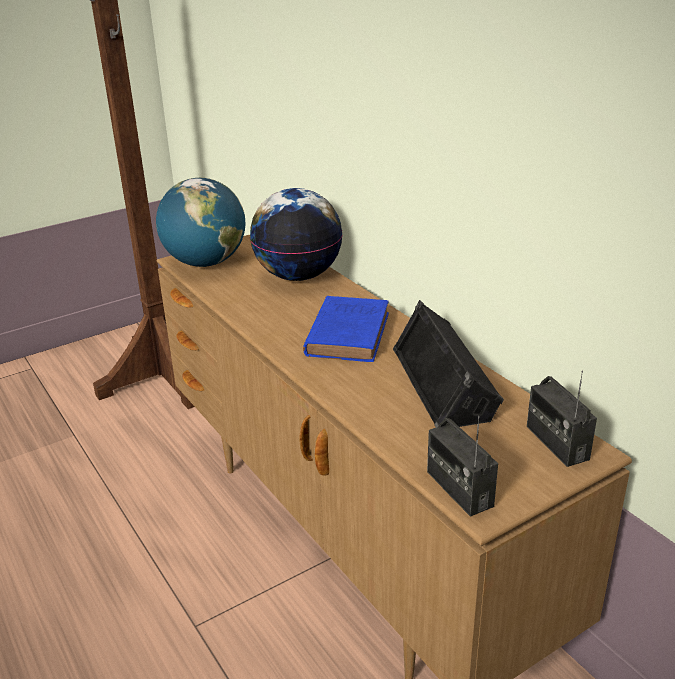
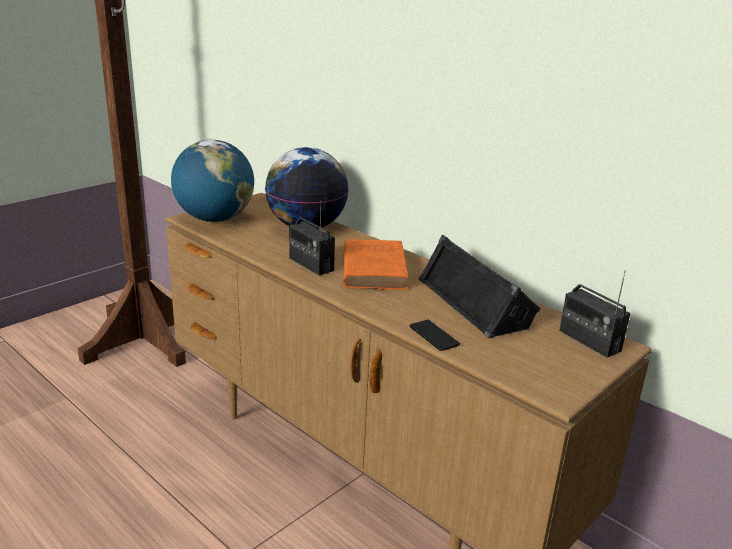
camera: 15 degrees left, 5 degrees down
blue book [303,296,389,362] -> orange book [344,239,408,290]
radio [427,416,498,517] -> radio moved to [289,200,335,275]
none -> phone [410,320,460,351]

